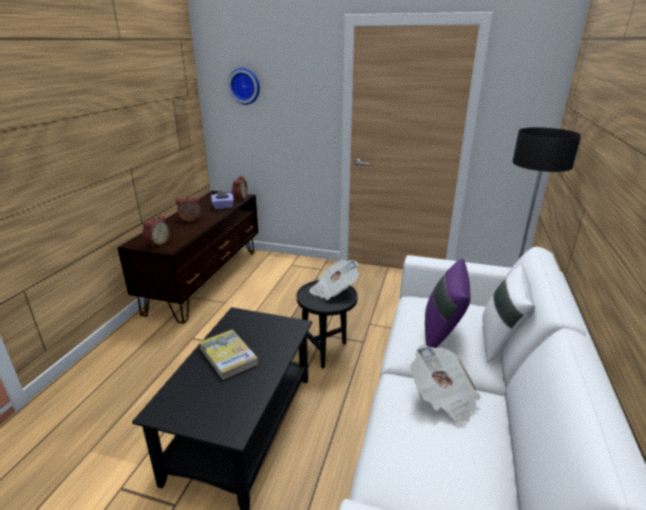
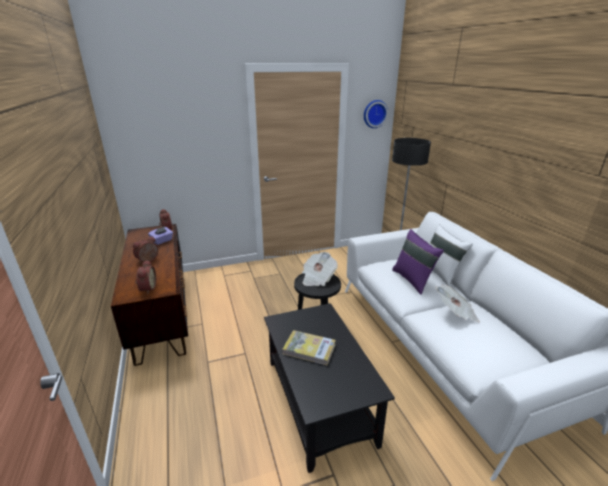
camera: 35 degrees left, 0 degrees up
wall clock [228,68,260,105] -> wall clock moved to [364,100,388,128]

